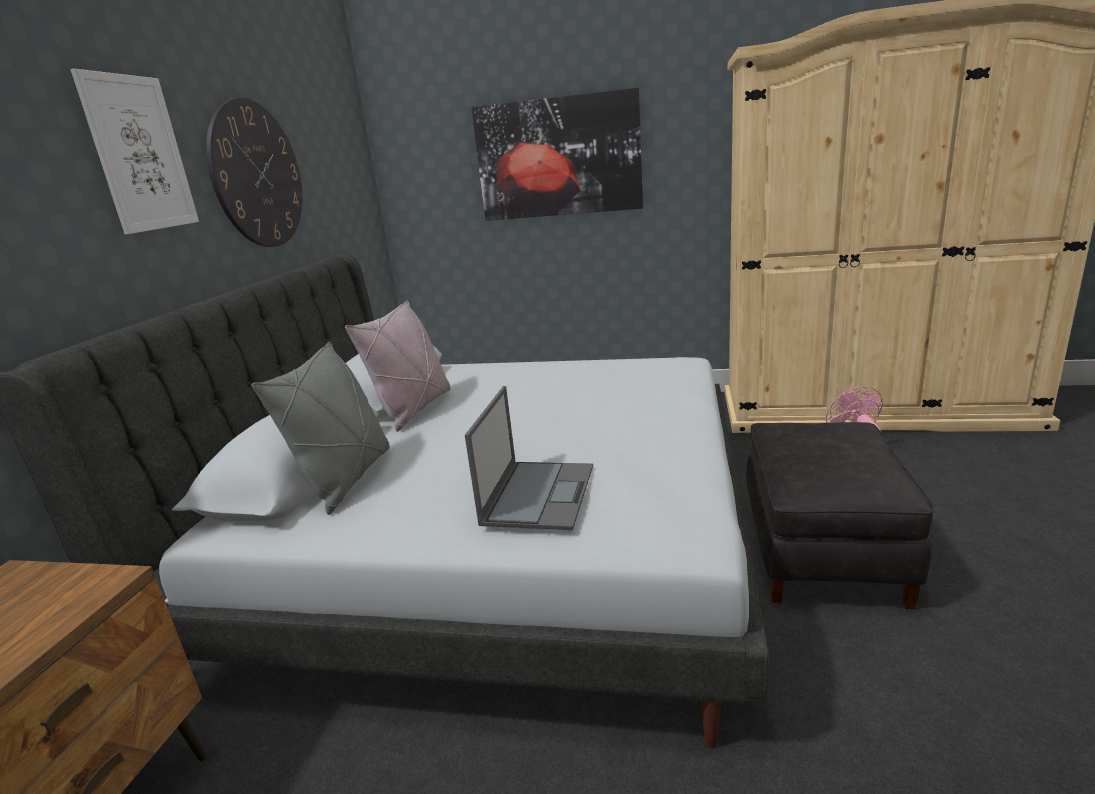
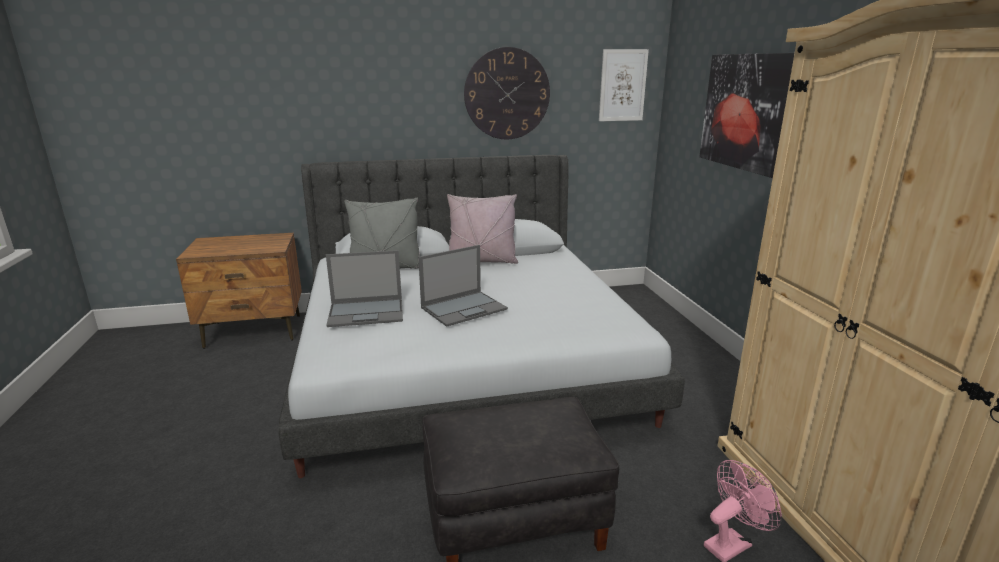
camera: 65 degrees right, 0 degrees up
picture [71,69,199,234] -> picture moved to [599,49,649,121]
none -> laptop [418,245,508,327]

